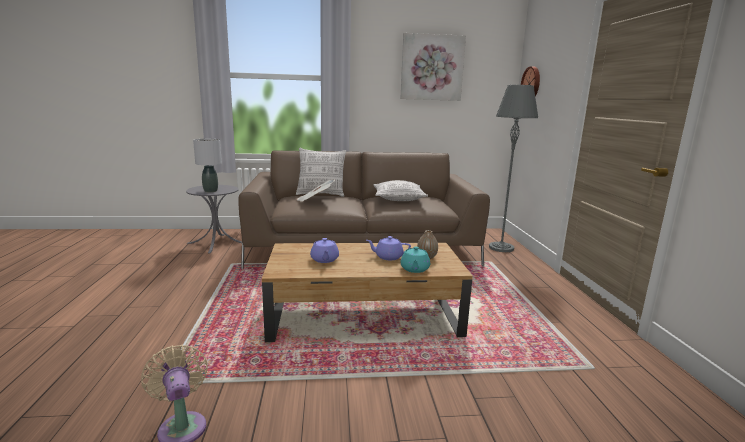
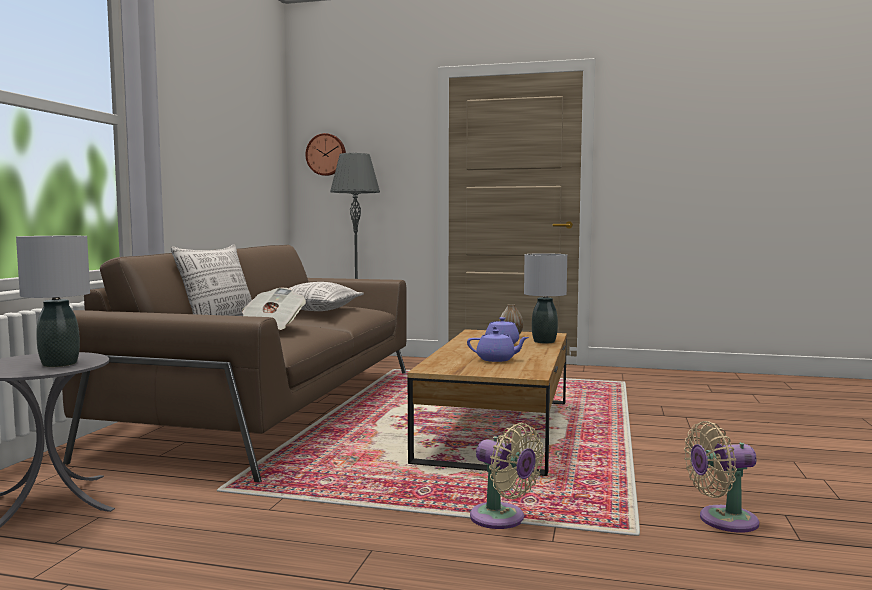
camera: 70 degrees left, 10 degrees down
picture [400,33,466,101] -> none
turquoise teapot [400,247,430,273] -> grey table lamp [524,253,567,344]
none -> beige fan [470,423,544,529]

